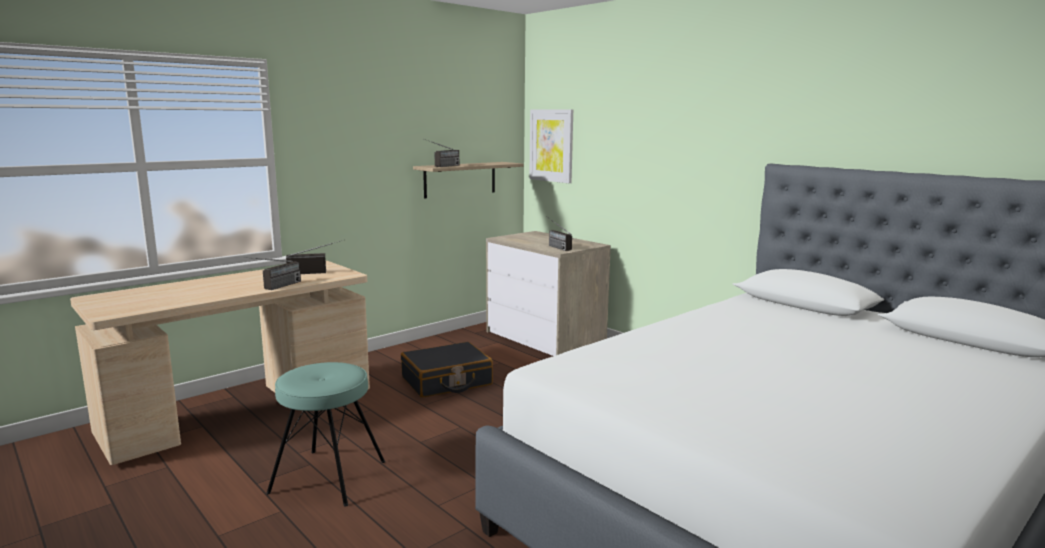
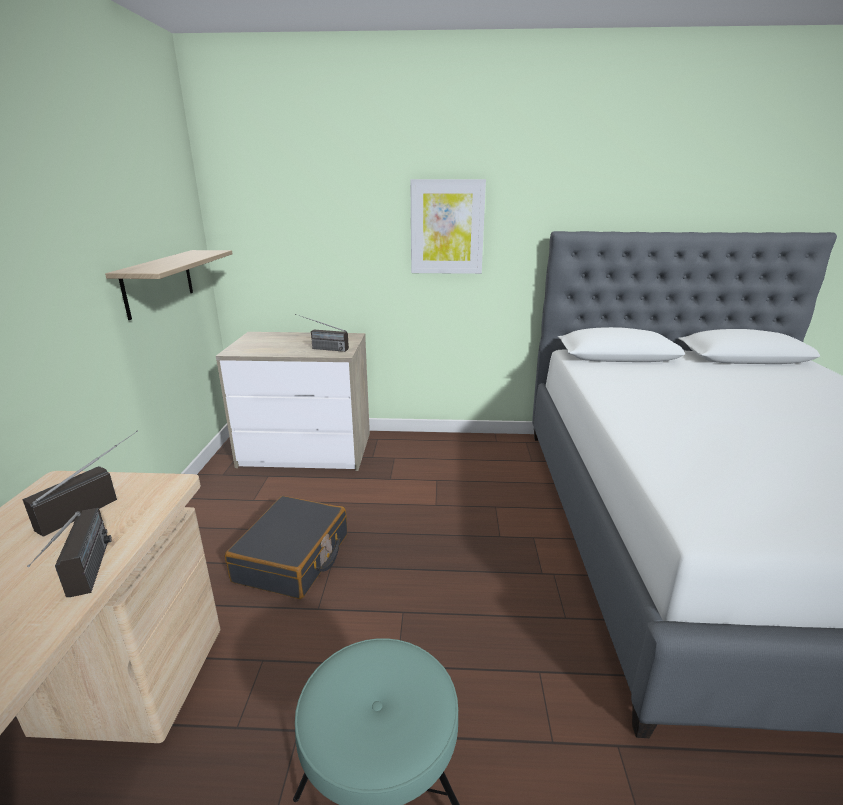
camera: 45 degrees left, 10 degrees up
radio [427,140,460,167] -> none
picture [529,109,573,183] -> picture moved to [410,179,486,274]

